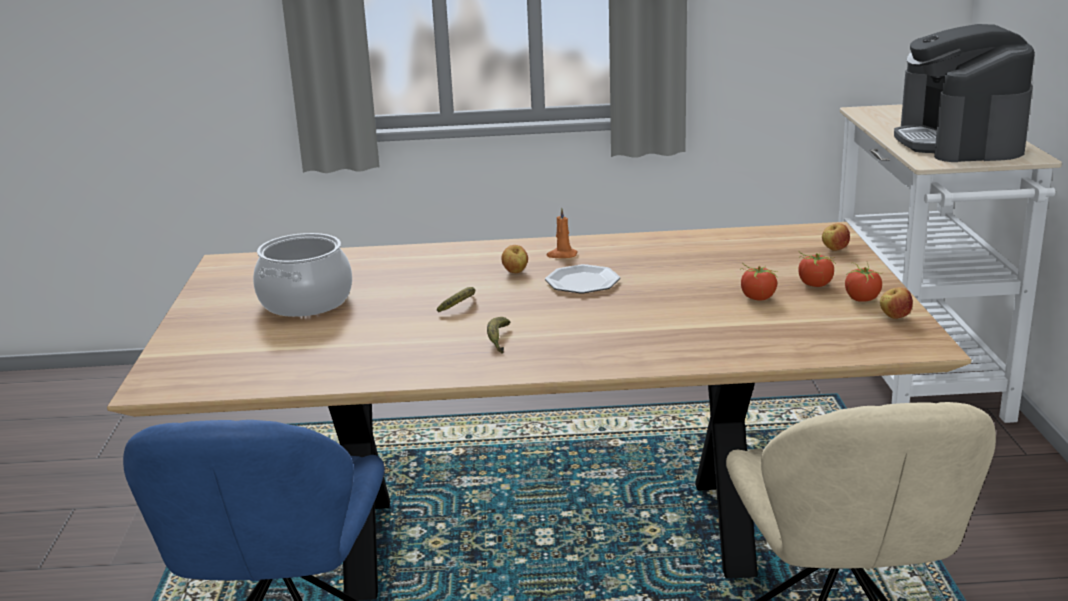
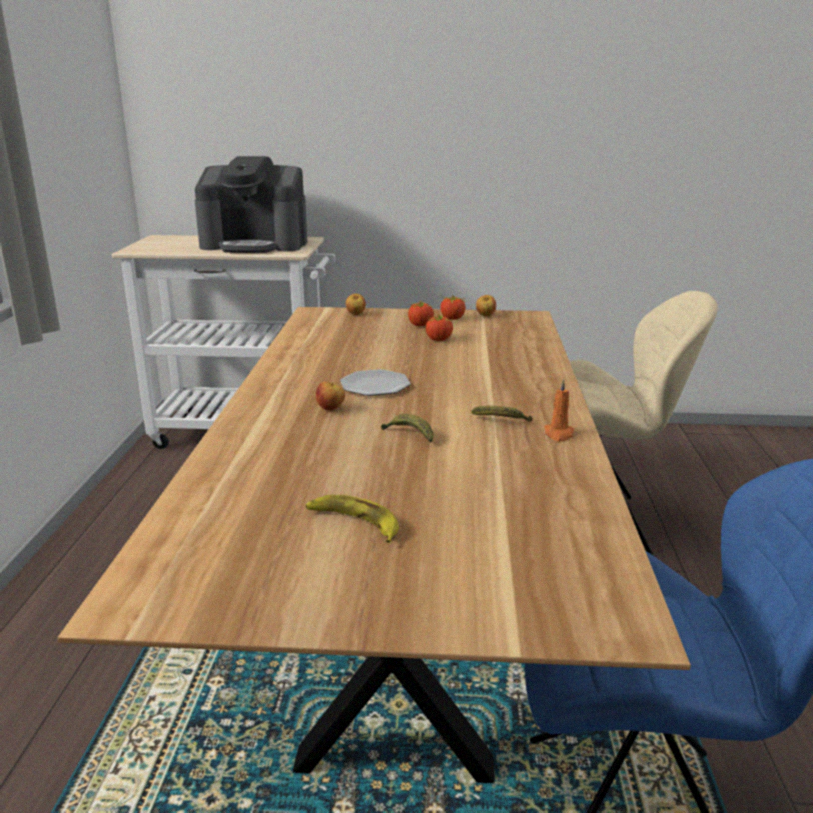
camera: 85 degrees left, 0 degrees up
cooking pot [253,233,352,317] -> banana [306,495,399,543]
orange candle [547,208,577,258] -> orange candle moved to [544,378,574,442]

